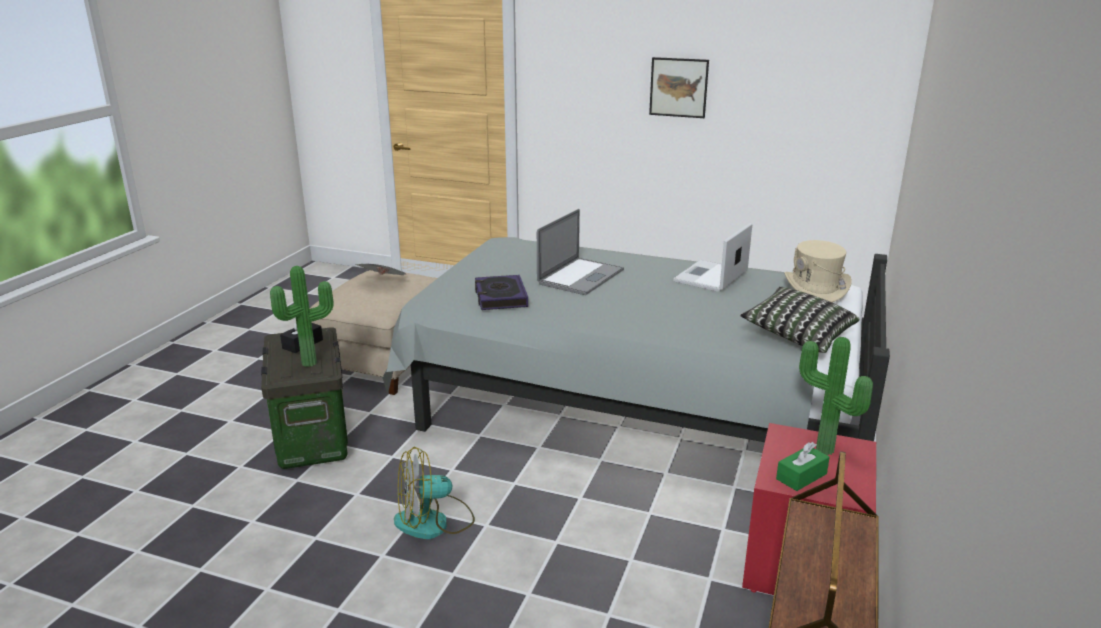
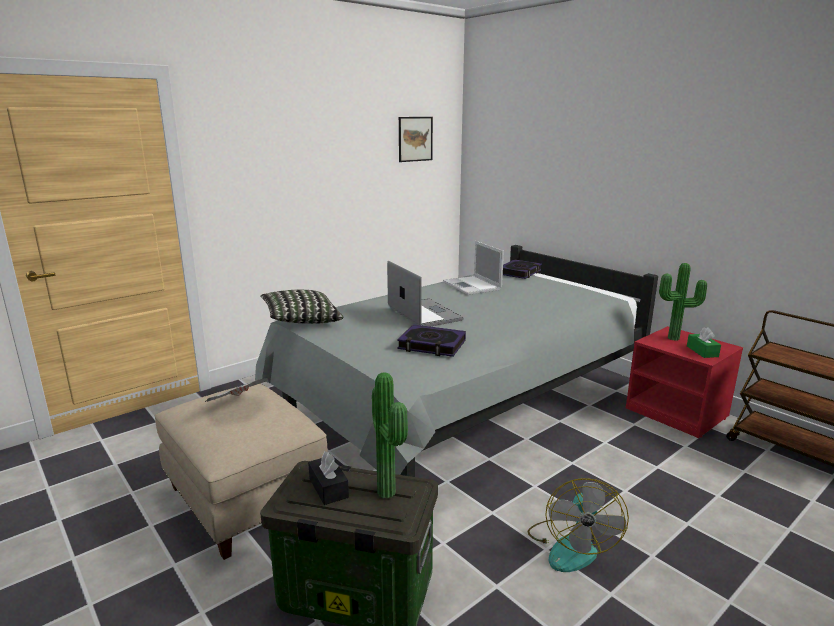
camera: 60 degrees left, 5 degrees down
picture [649,57,709,118] -> picture moved to [399,117,433,162]
pillow [740,287,860,353] -> pillow moved to [260,290,343,324]
beige hat [784,240,852,302] -> book [503,260,542,279]

